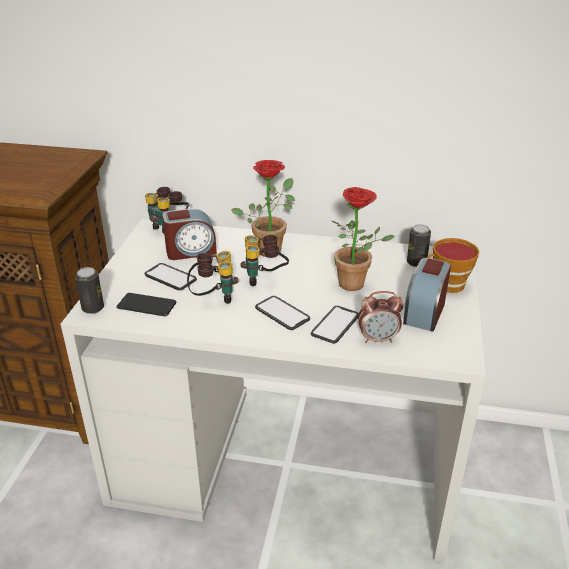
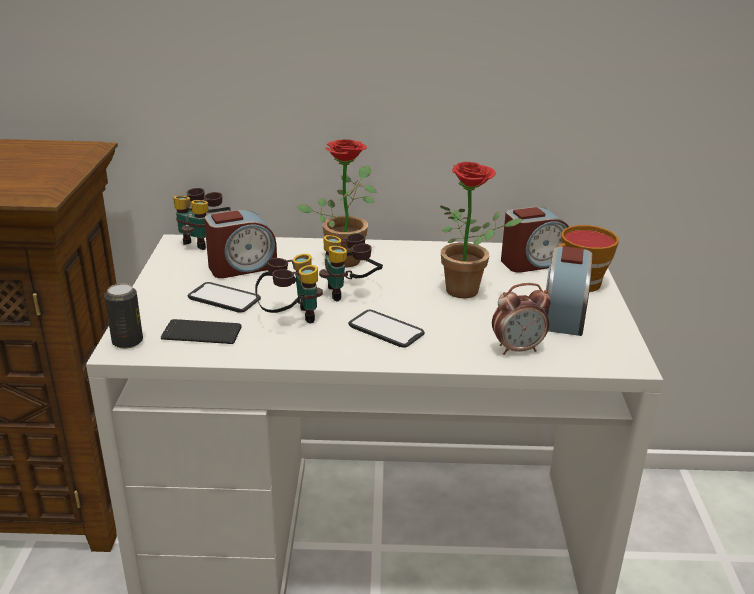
camera: 10 degrees left, 5 degrees down
phone [311,306,359,344] -> none
can [407,224,431,267] -> alarm clock [501,207,569,273]

